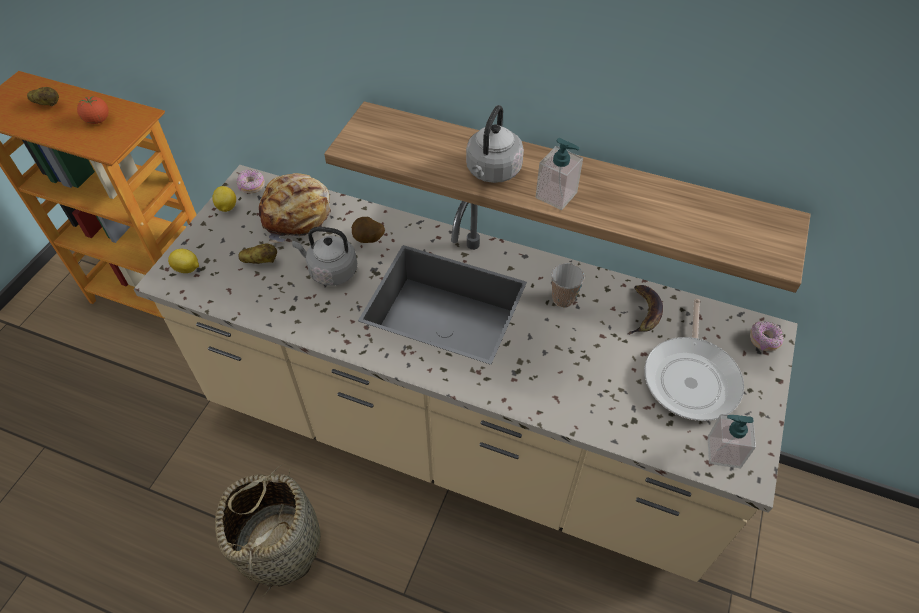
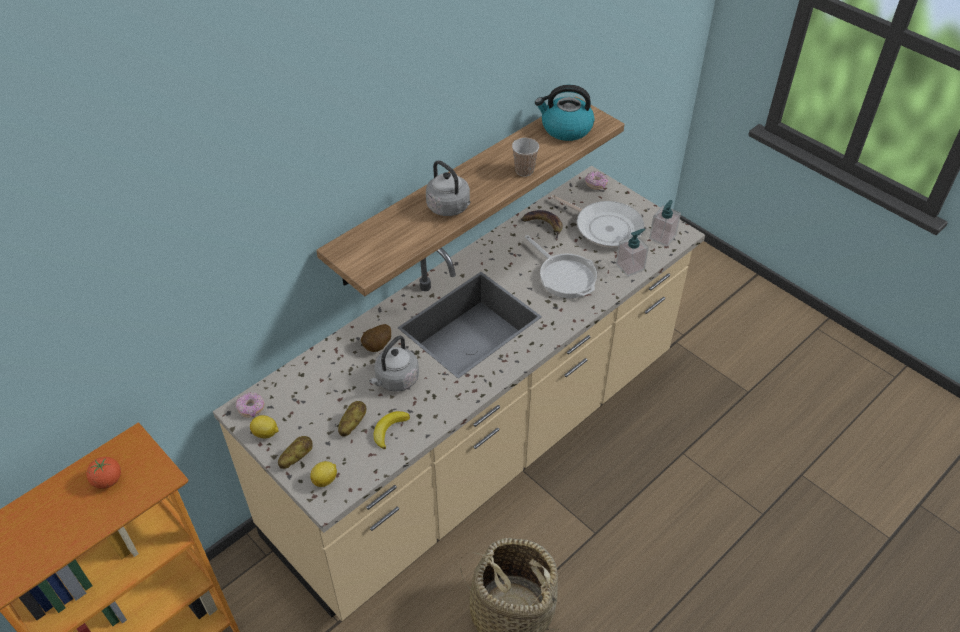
camera: 65 degrees left, 5 degrees down
potato [27,87,59,106] -> potato moved to [278,436,312,469]
bread [259,173,331,243] -> none
soap dispenser [536,138,583,210] -> soap dispenser moved to [616,229,649,277]
cup [551,263,585,308] -> cup moved to [512,138,539,177]
none -> banana [374,411,410,449]
none -> frying pan [525,235,597,298]
none -> kettle [535,85,595,141]

